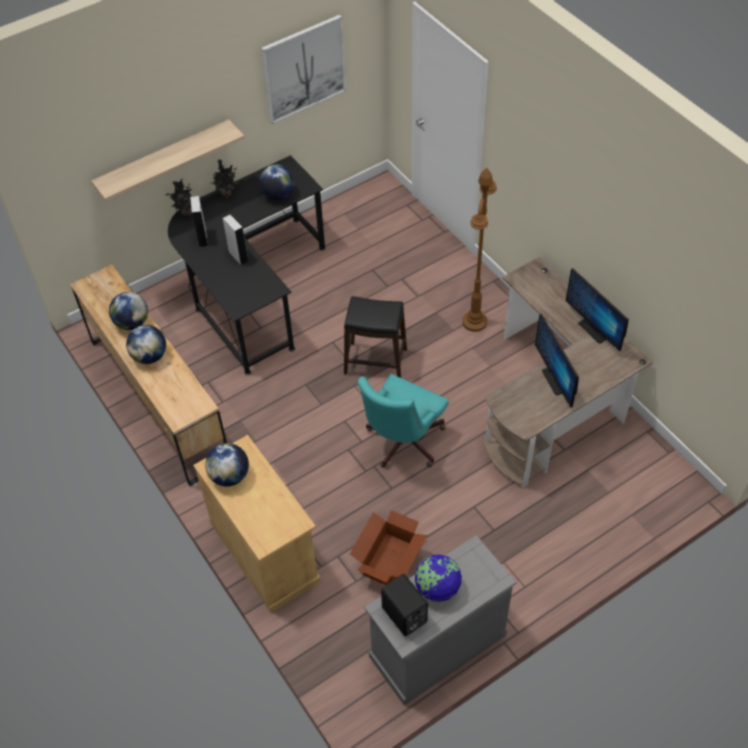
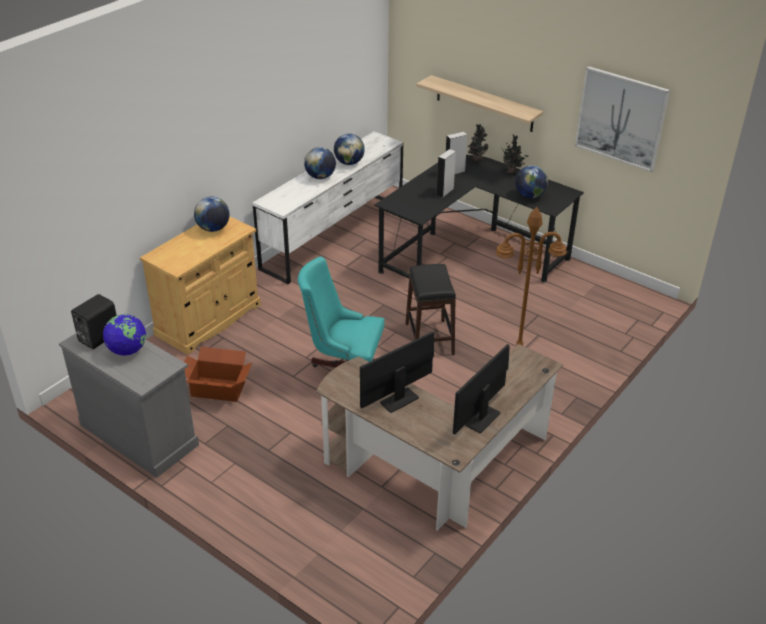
camera: 70 degrees right, 15 degrees down
brown dresser [70,265,227,486] -> white dresser [253,131,403,285]

